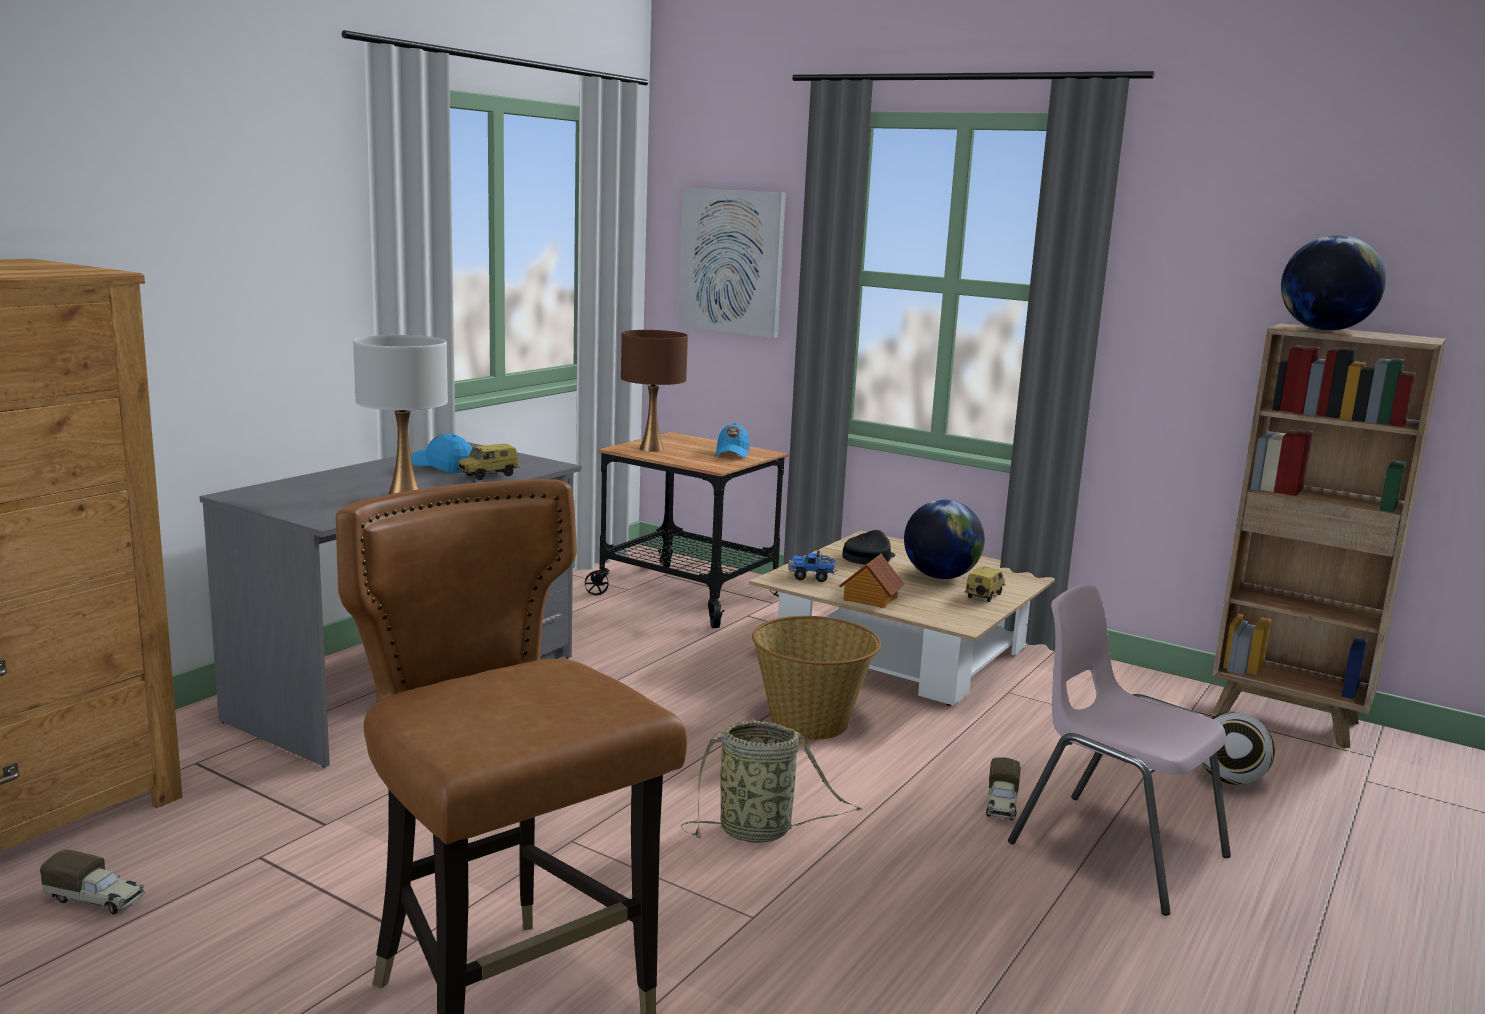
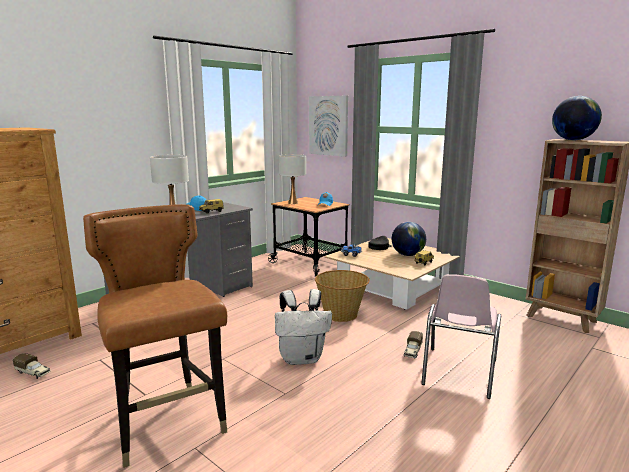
camera: 10 degrees right, 0 degrees up
brown table lamp [621,330,688,452] -> white table lamp [279,154,306,204]
basket [681,720,862,843] -> white backpack [275,289,332,365]
toy house [839,554,905,608] -> none
pink chair [1008,584,1231,916] -> pink chair turned 120 degrees counterclockwise [421,274,501,399]
football [1202,712,1275,785] -> none

